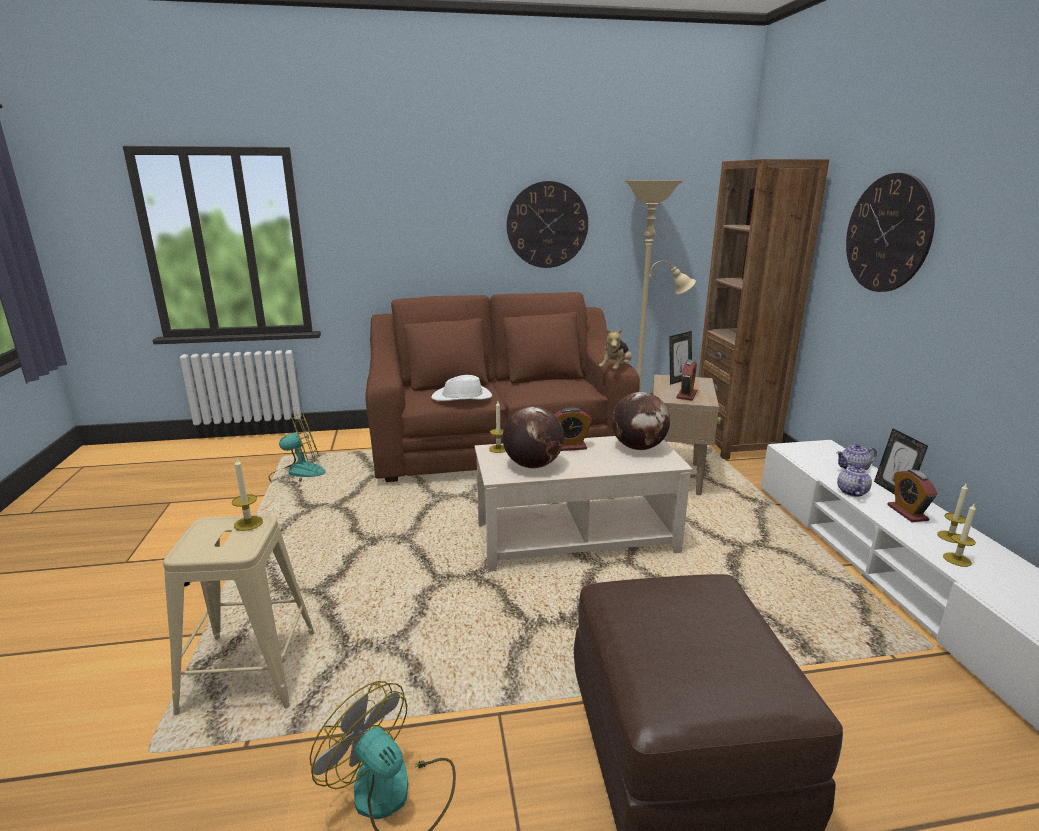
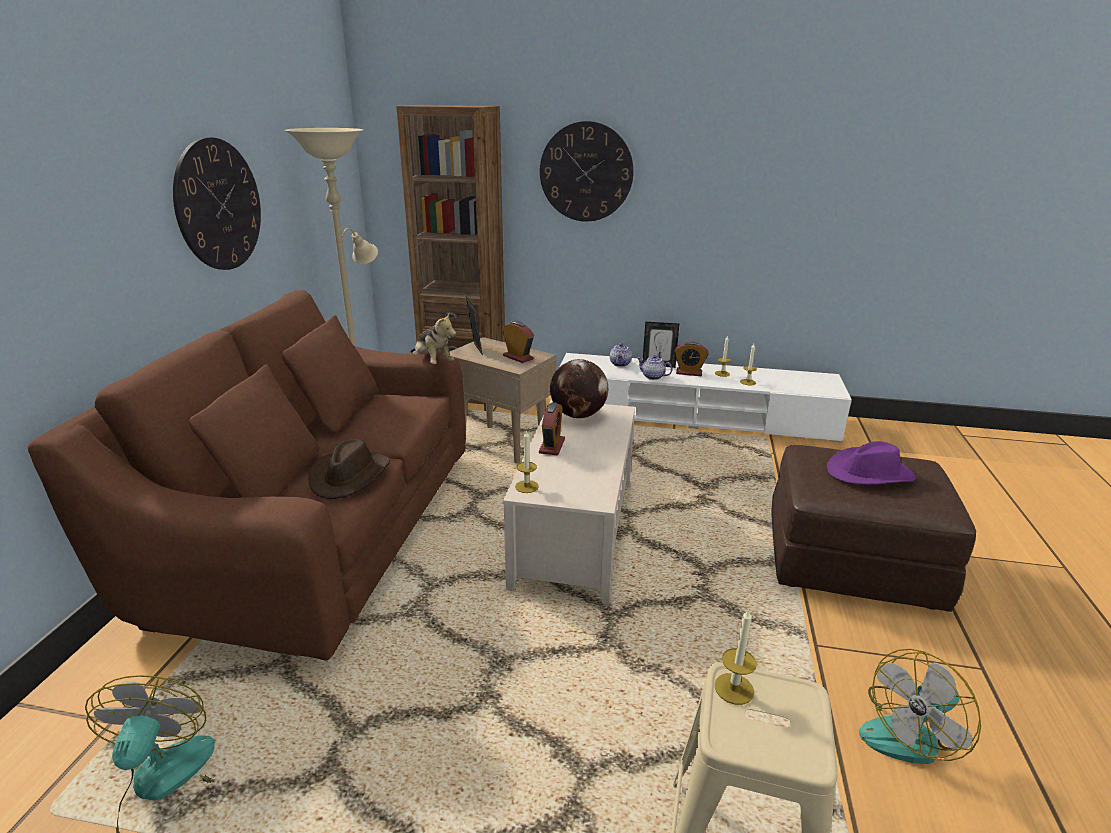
camera: 70 degrees left, 5 degrees up
white hat [431,375,492,401] -> brown hat [309,439,390,499]
globe [503,406,564,468] -> none
none -> purple hat [827,441,916,485]

